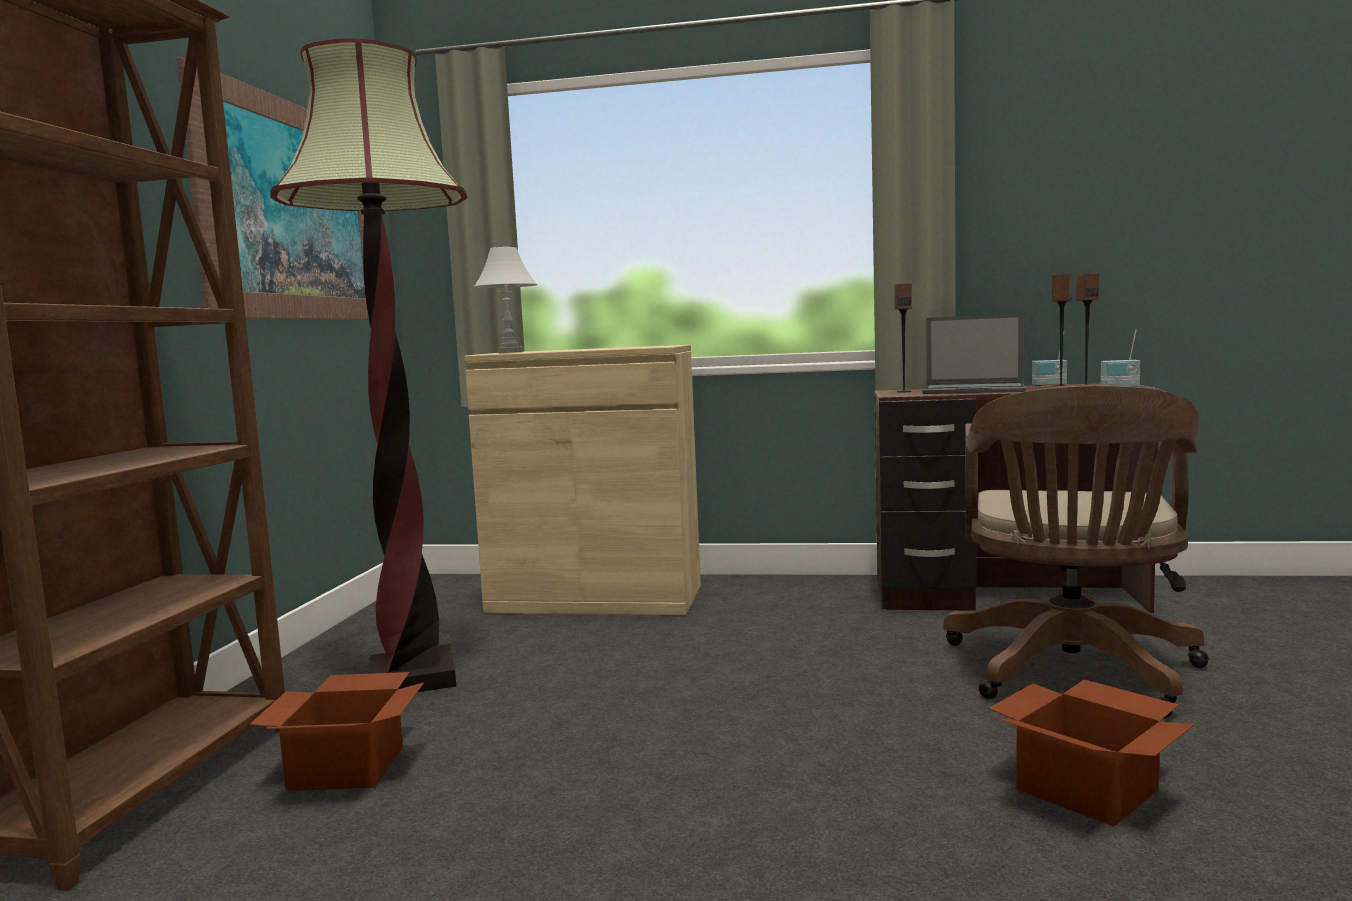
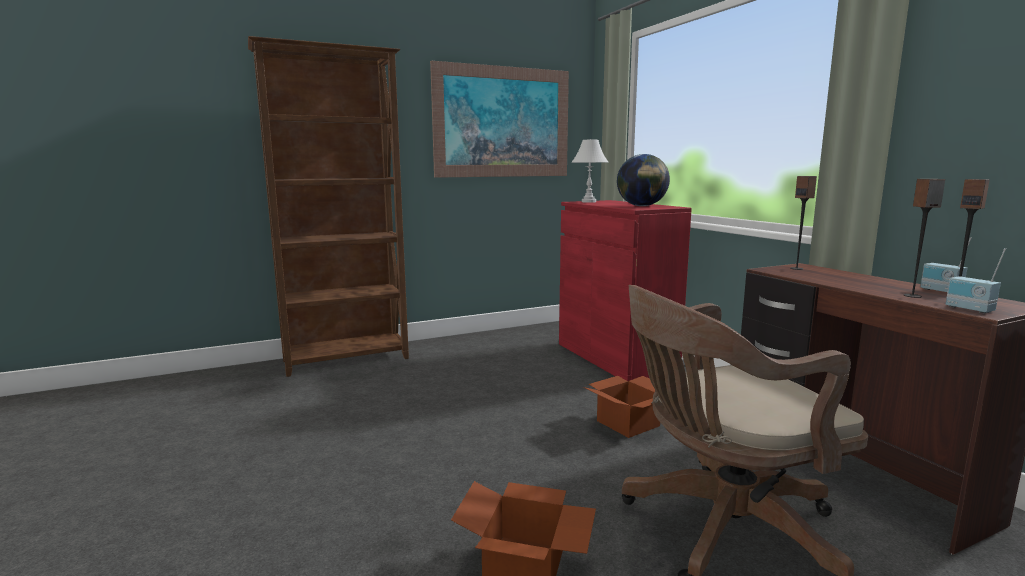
camera: 55 degrees right, 5 degrees up
cardboard box [249,672,424,791] -> cardboard box moved to [583,376,660,438]
floor lamp [270,38,467,692] -> none
beige cabinet [464,345,701,615] -> red cabinet [559,200,692,381]
laptop [923,313,1026,394] -> none
none -> globe [617,154,670,206]

